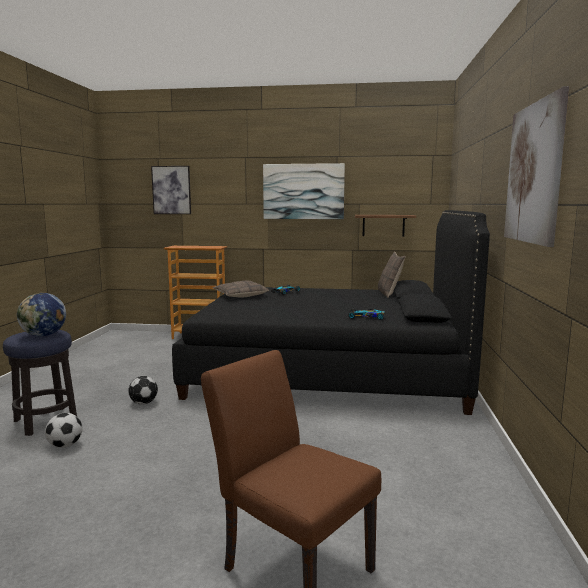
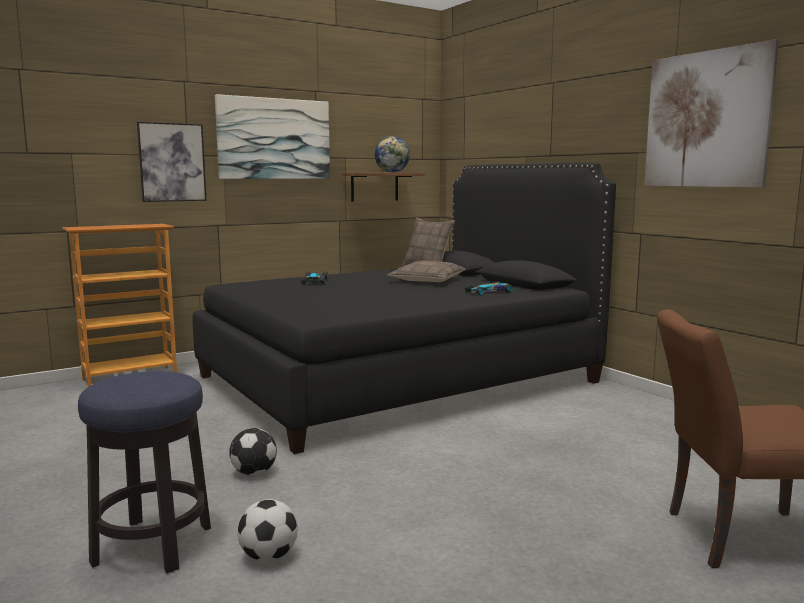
camera: 40 degrees left, 0 degrees up
globe [17,293,66,336] -> globe moved to [375,136,410,172]
picture [151,166,191,214] -> picture moved to [137,122,206,202]
pillow [213,280,269,297] -> pillow moved to [387,260,466,282]

